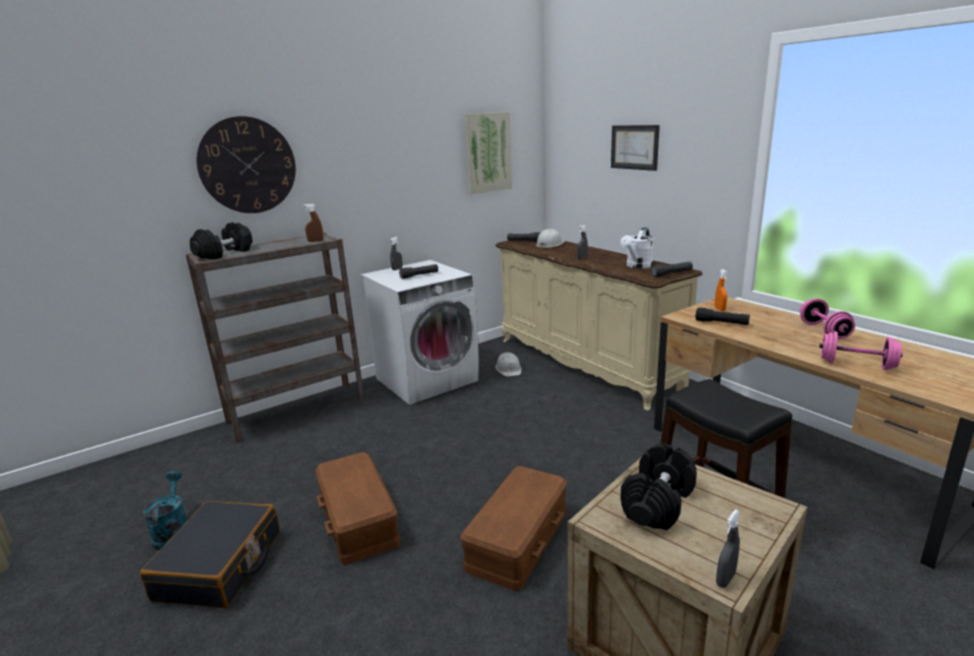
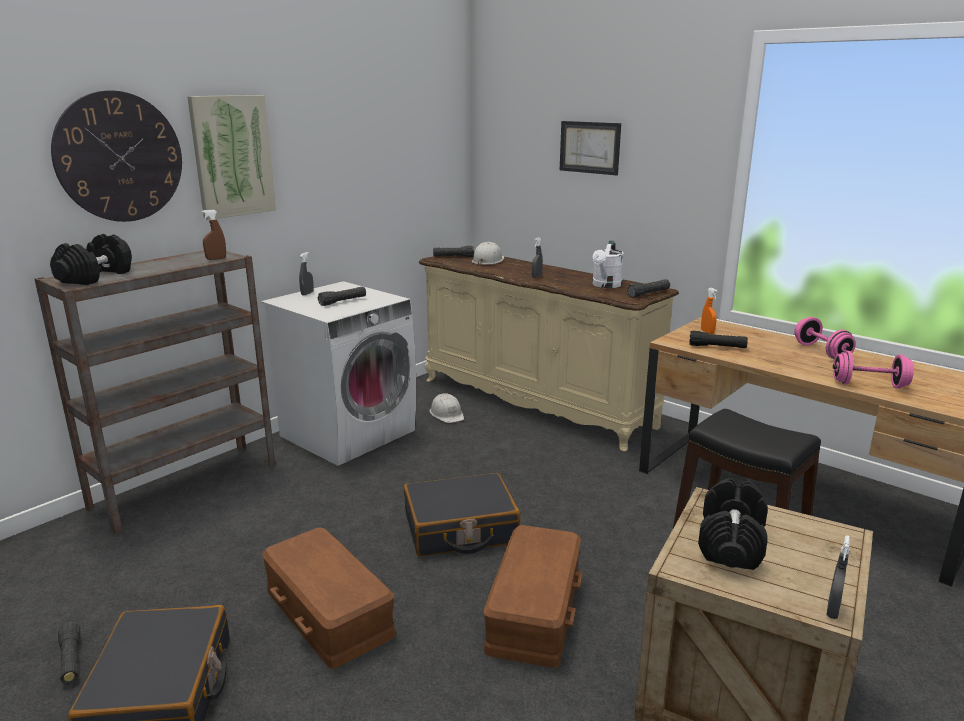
camera: 15 degrees left, 0 degrees up
turquoise watering can [143,471,187,550] -> black flashlight [58,622,81,684]
picture [464,112,512,194] -> picture moved to [187,95,276,220]
none -> black suitcase [404,473,520,557]

